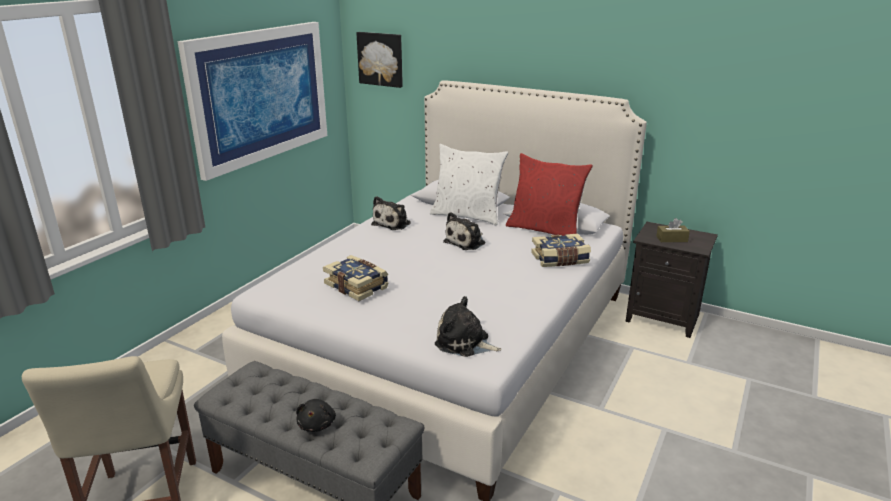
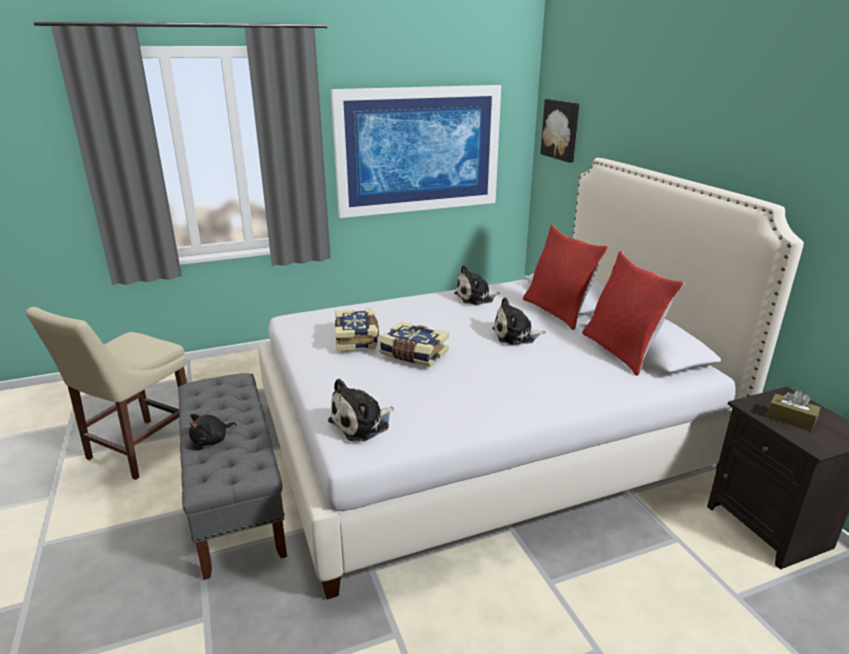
camera: 40 degrees right, 0 degrees up
white pillow [430,144,508,226] -> red pillow [523,225,608,330]
plush toy [435,296,502,357] -> plush toy turned 105 degrees counterclockwise [328,378,394,441]
book [531,233,591,267] -> book moved to [379,321,449,367]

